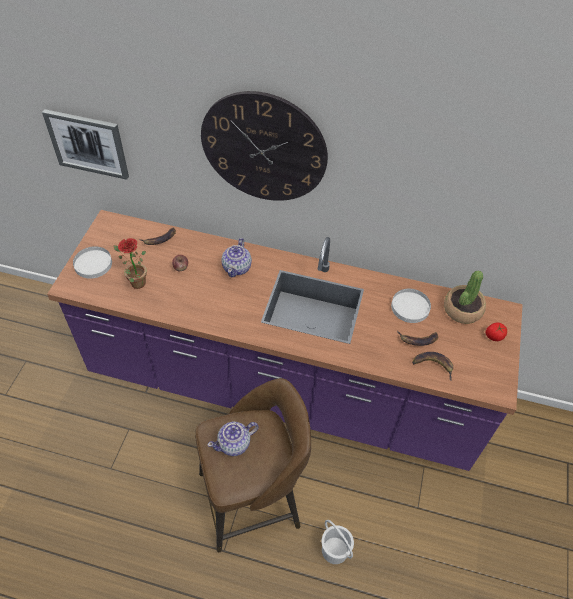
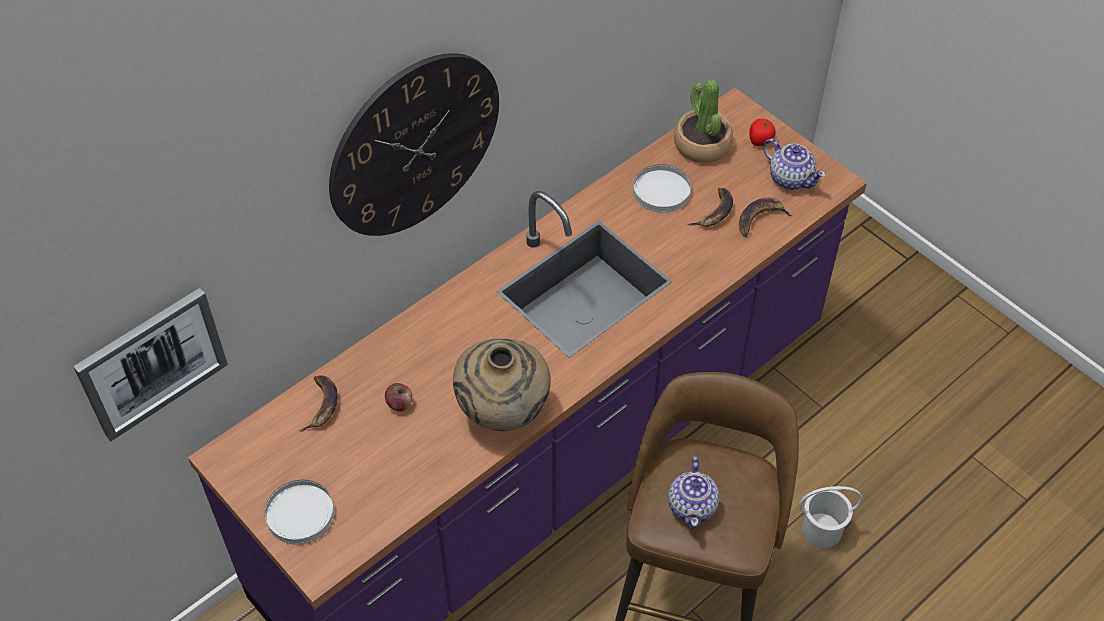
camera: 55 degrees left, 0 degrees up
potted plant [114,238,147,289] -> none
teapot [221,238,252,277] -> teapot moved to [763,138,826,190]
none -> beige vase [453,339,551,431]

